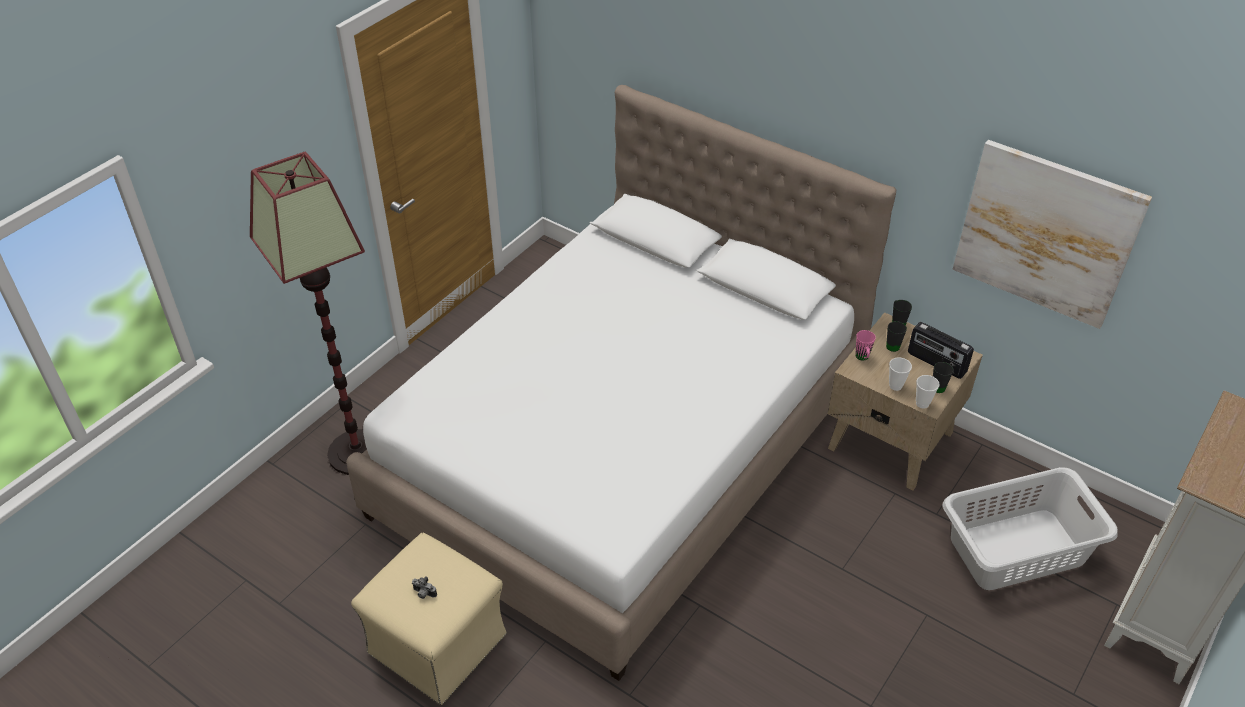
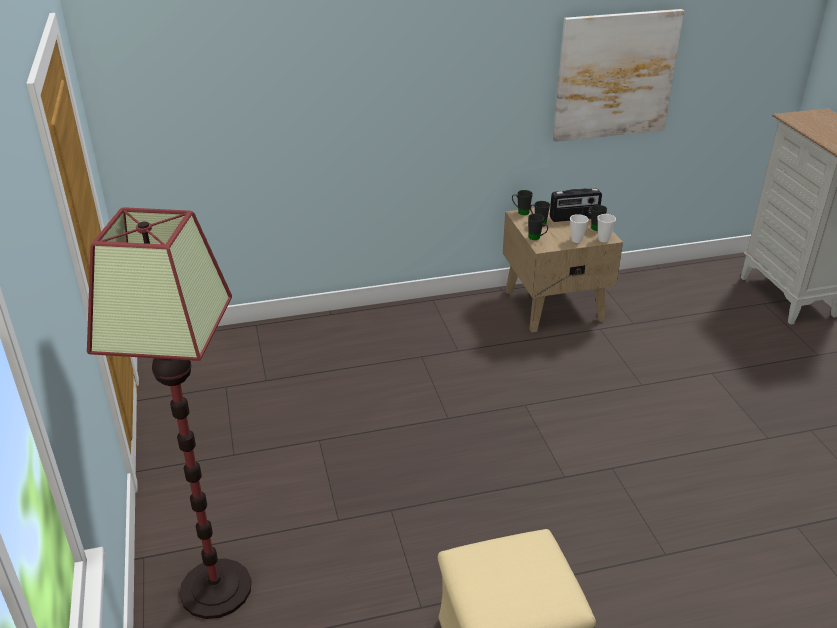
camera: 50 degrees left, 10 degrees down
white bed [346,85,896,681] -> none
camera [412,576,437,599] -> none
pink mug [855,330,876,361] -> black mug [528,214,548,240]
grey laundry basket [942,467,1118,590] -> none

